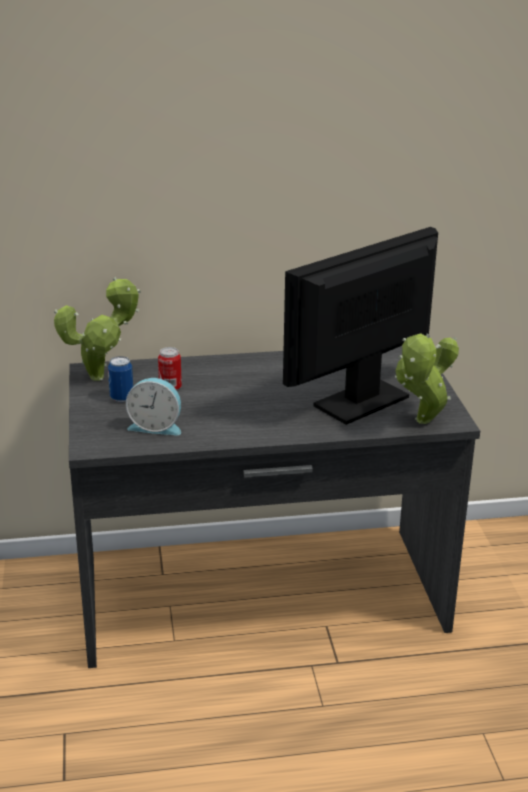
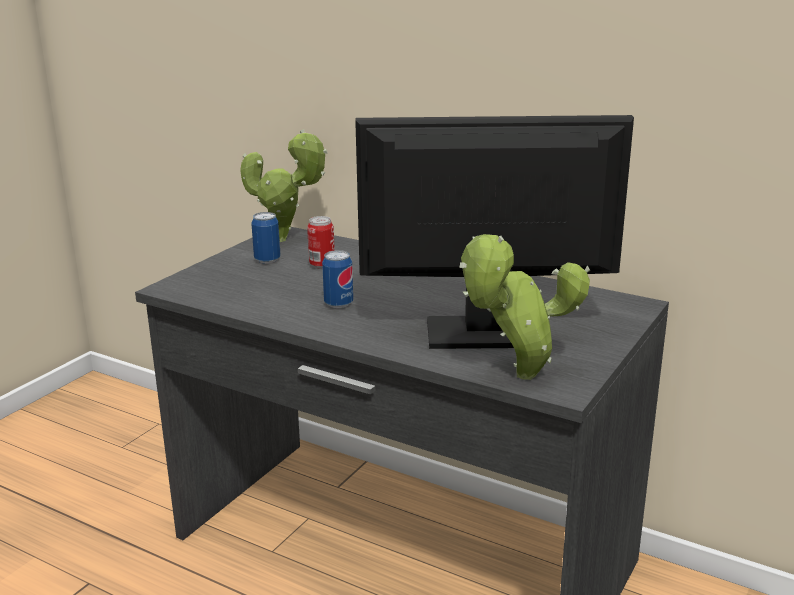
camera: 40 degrees right, 5 degrees down
alarm clock [126,378,181,435] -> none
none -> can [322,250,353,308]

